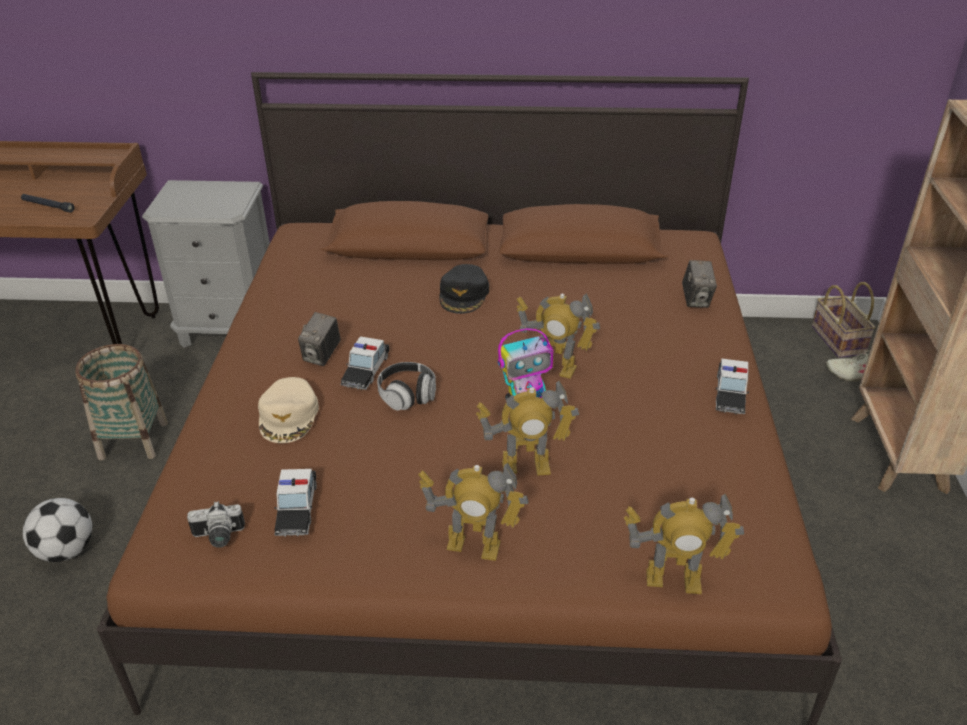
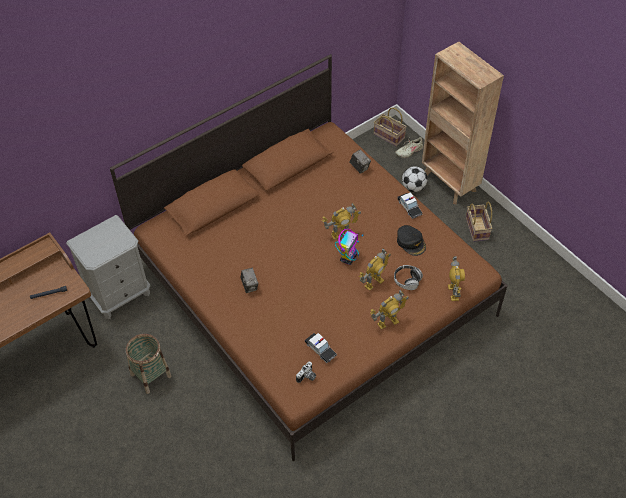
camera: 40 degrees left, 15 degrees up
football [23,498,92,562] -> football moved to [402,166,428,192]
beige cap [258,377,319,443] -> none
toy car [340,336,390,390] -> none
headphones [377,362,436,411] -> headphones moved to [394,265,423,290]
black cap [439,264,489,314] -> black cap moved to [397,225,426,256]
toy robot [624,493,744,594] -> toy robot turned 60 degrees counterclockwise [448,256,465,301]
none -> basket [466,202,492,242]

